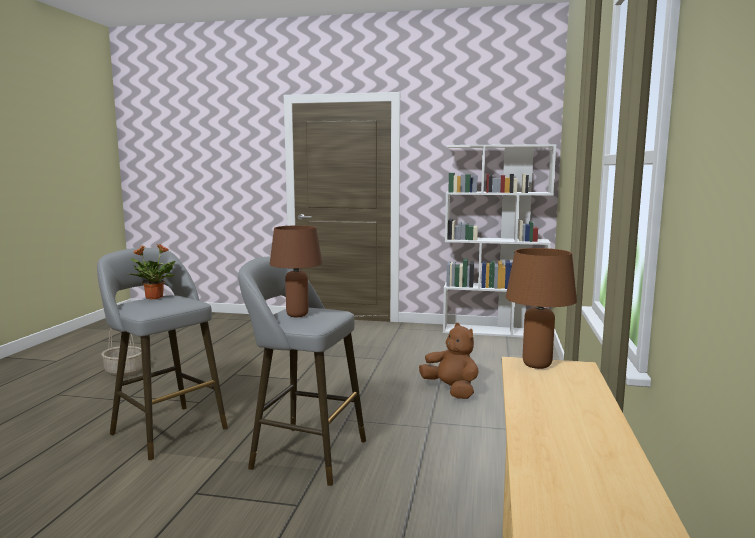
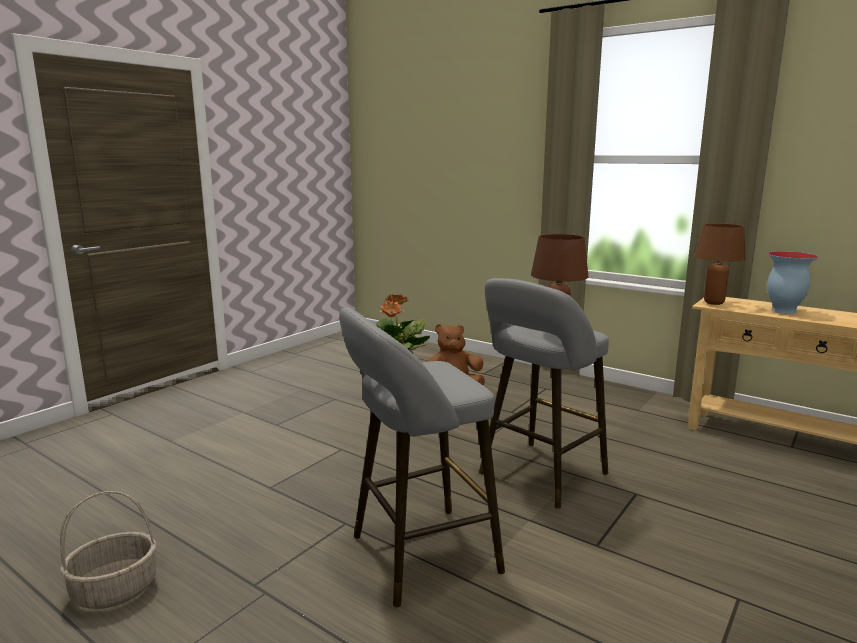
camera: 65 degrees left, 5 degrees up
white bookcase [443,144,556,337] -> none
none -> vase [767,251,818,314]

